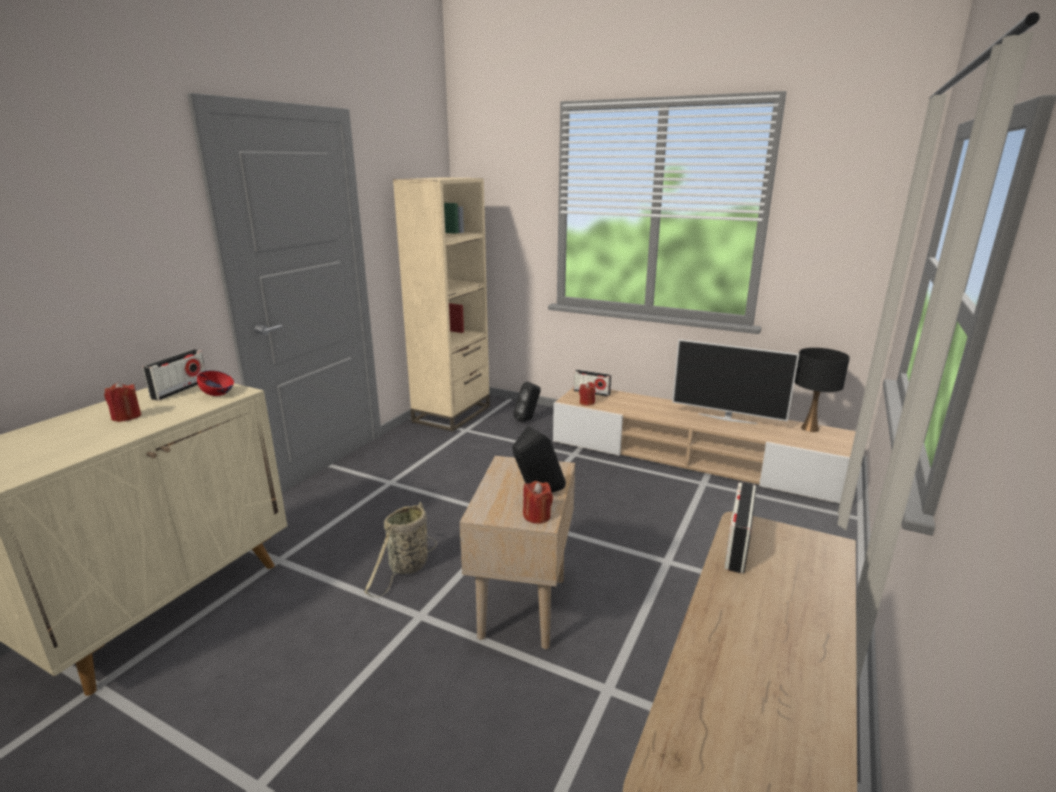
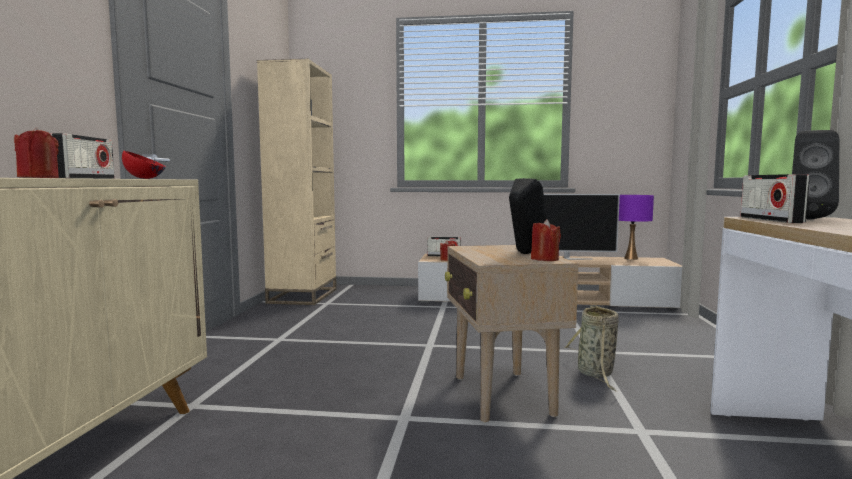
camera: 20 degrees left, 15 degrees down
basket [364,502,437,597] -> basket moved to [564,305,619,392]
black speaker [513,381,541,422] -> black speaker moved to [792,130,839,220]
black table lamp [795,348,850,432] -> purple table lamp [619,195,654,260]

